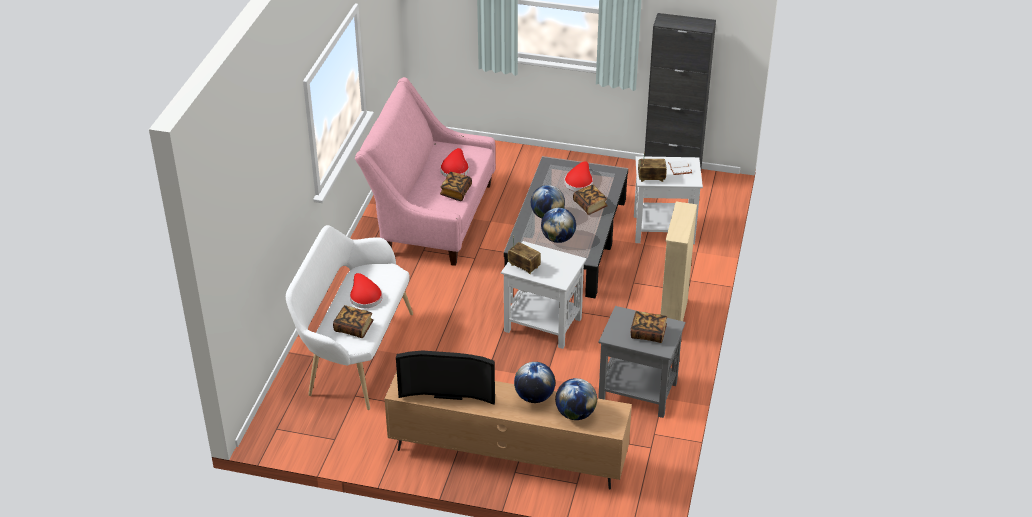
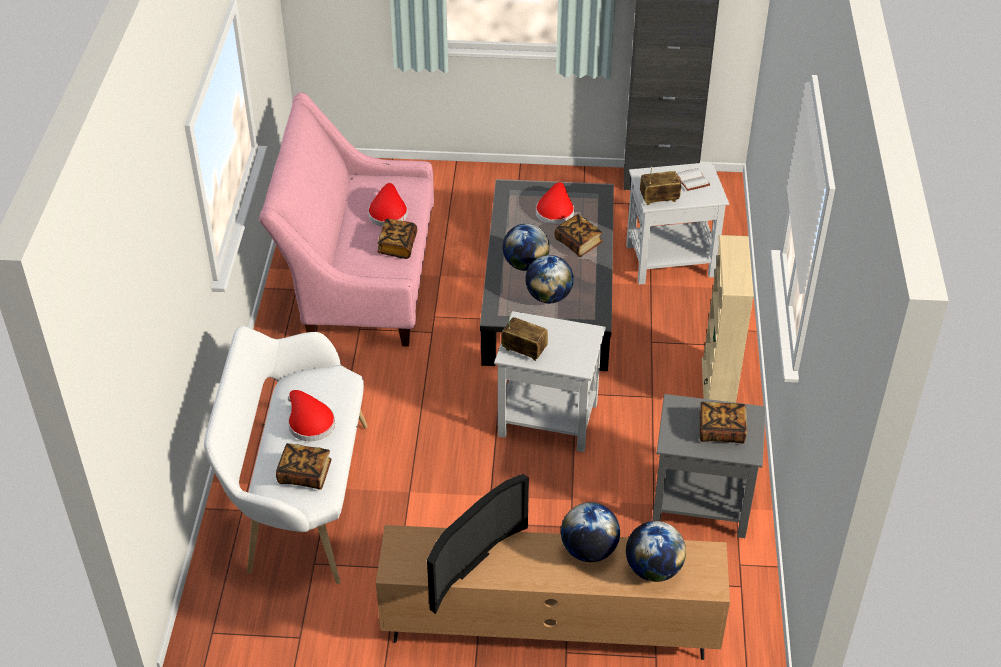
camera: 10 degrees left, 5 degrees up
television [396,351,495,405] -> television turned 45 degrees counterclockwise [427,474,529,614]

